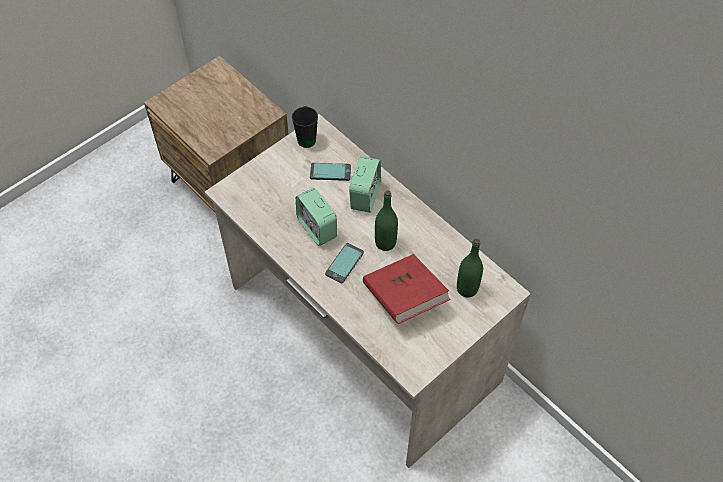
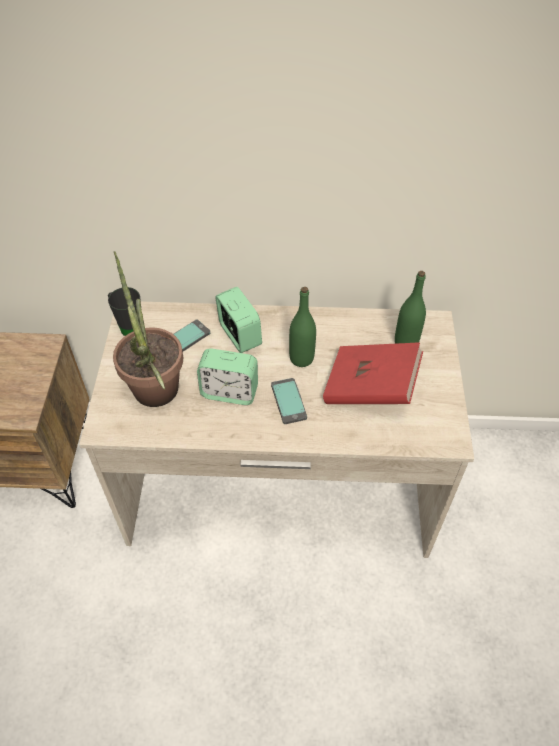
camera: 45 degrees left, 5 degrees down
none -> potted plant [113,251,183,407]

